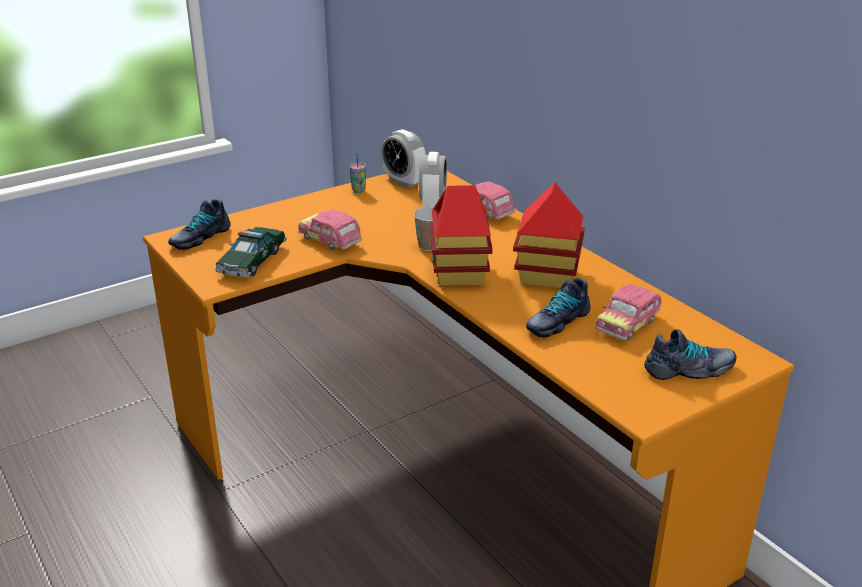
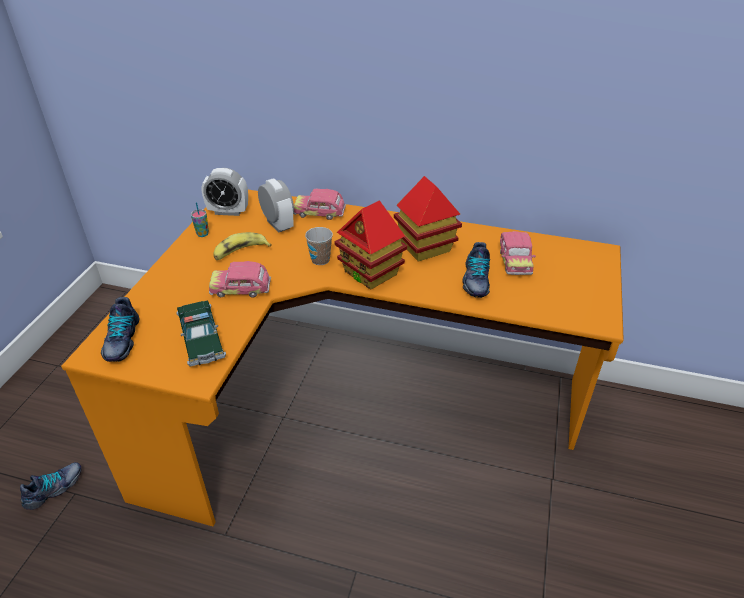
camera: 40 degrees left, 10 degrees up
shoe [644,329,737,380] -> shoe moved to [20,462,82,510]
none -> banana [213,232,272,260]

